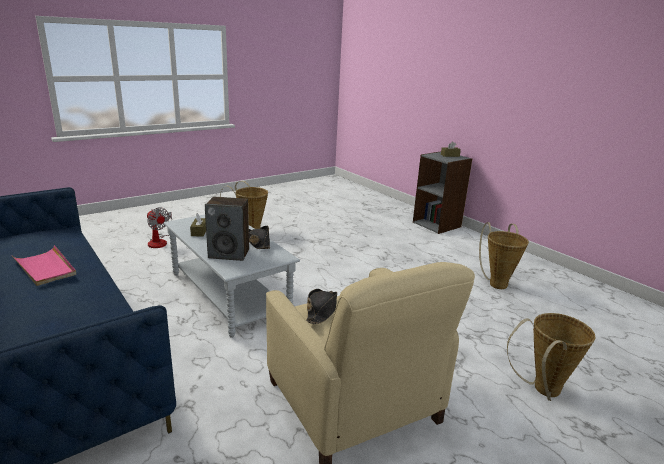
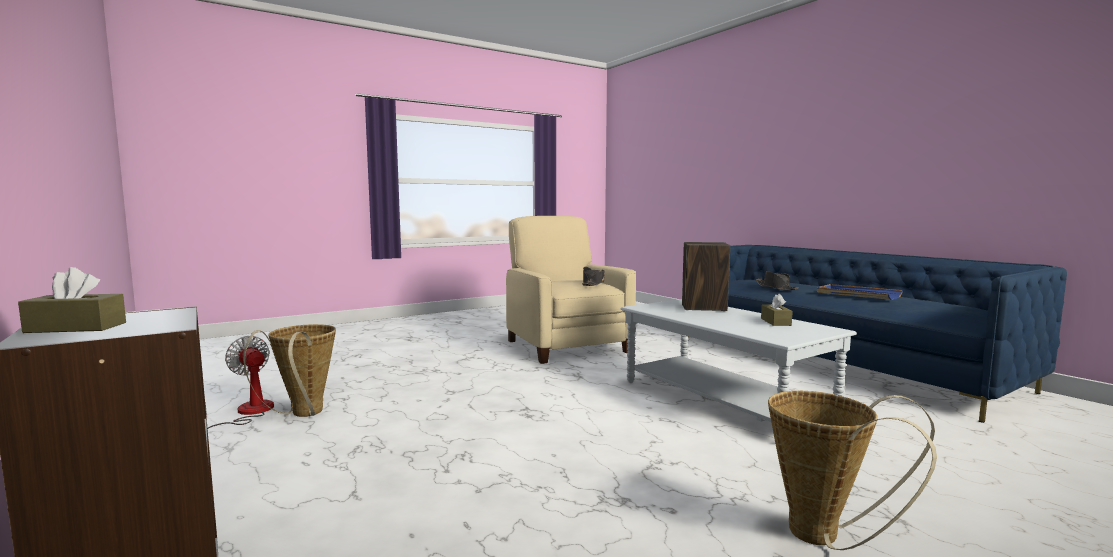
camera: 175 degrees left, 15 degrees down
pink tray [11,245,76,286] -> blue tray [817,284,903,300]
fan [147,207,172,248] -> fan moved to [205,336,274,429]
black hat [249,226,271,249] -> black hat moved to [756,271,798,290]
basket [507,313,595,401] -> none

